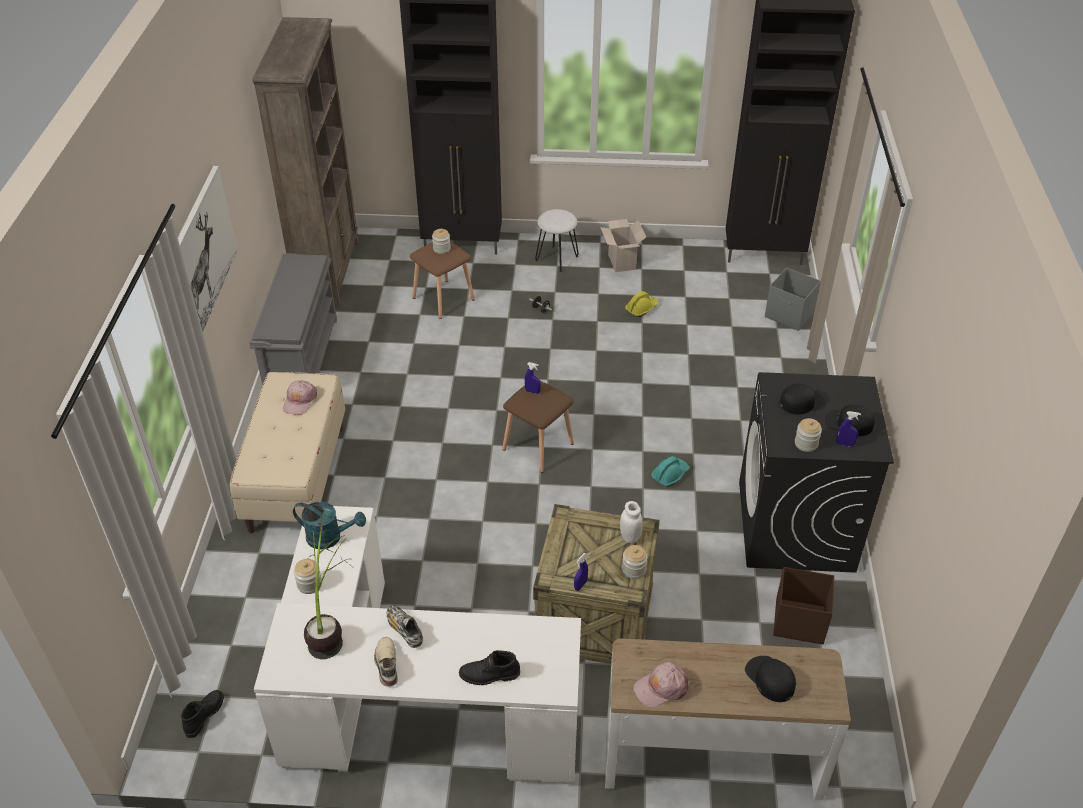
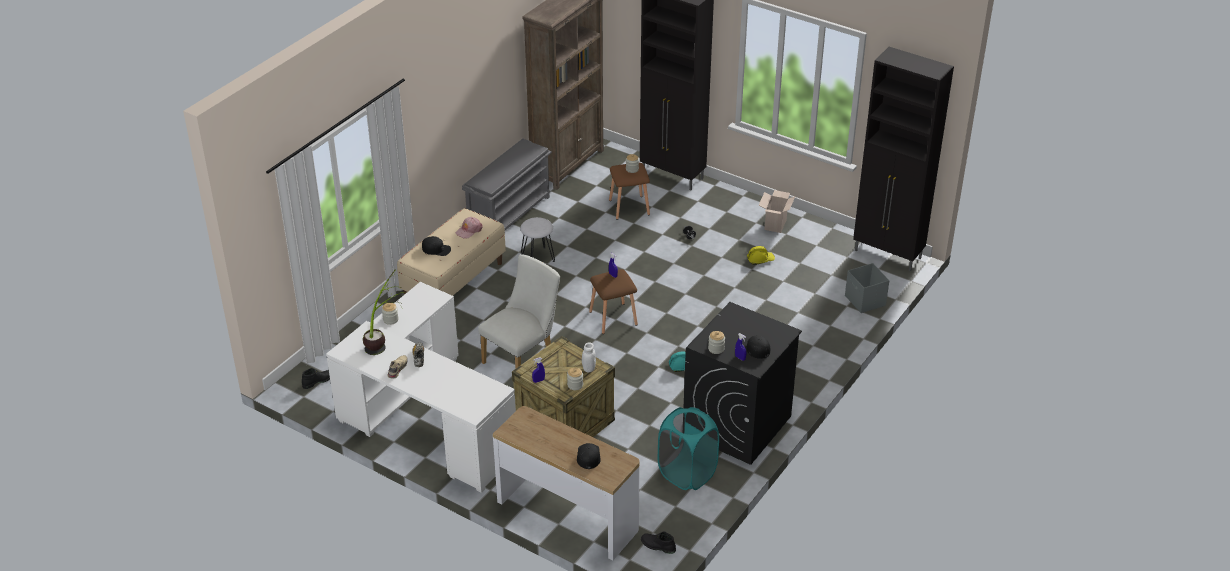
camera: 30 degrees right, 5 degrees down
picture [178,166,237,332] -> none
turquoise watering can [293,501,366,550] -> none
black boot [459,650,520,685] -> black boot moved to [641,531,676,554]
white stool [535,209,579,272] -> white stool moved to [520,217,555,262]
pink cap [633,662,690,707] -> none
brown storage box [773,567,834,645] -> turquoise laundry basket [658,407,719,490]
black cap [780,383,826,415] -> black cap moved to [422,236,451,256]
none -> white chair [478,254,560,369]

